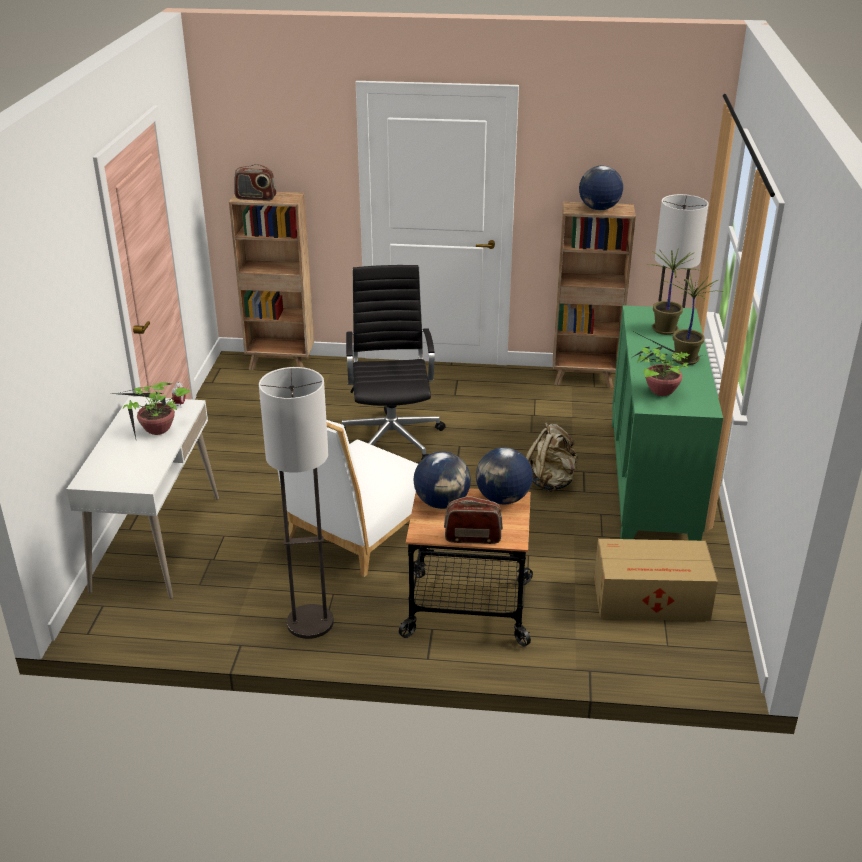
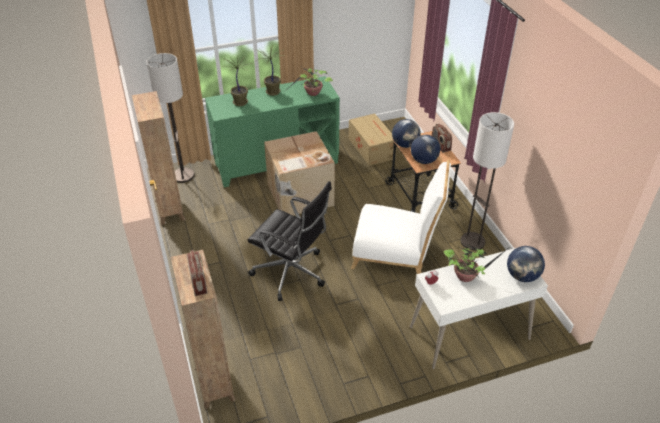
camera: 115 degrees left, 10 degrees up
black office chair [342,265,446,460] -> black office chair turned 120 degrees counterclockwise [248,181,332,301]
beige backpack [526,422,578,492] -> cardboard box [264,131,335,215]
globe [579,166,623,210] -> globe moved to [507,246,545,282]

